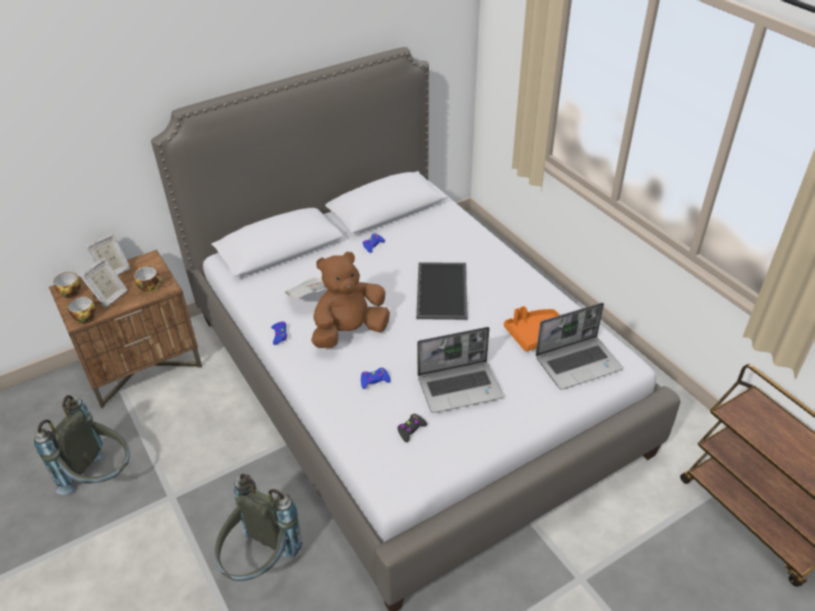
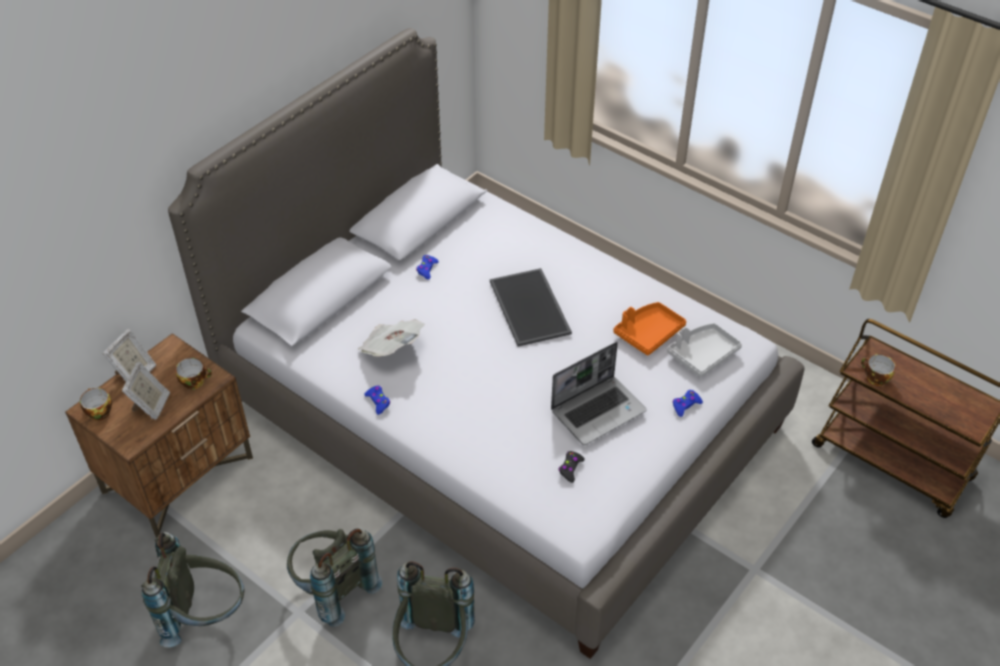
camera: 20 degrees left, 5 degrees up
cup [68,296,96,324] -> cup moved to [861,354,896,386]
brown plush toy [311,251,390,348] -> none
blue game controller [361,368,391,389] -> blue game controller moved to [672,390,703,417]
laptop [535,303,623,390] -> grey tray [667,323,742,378]
none -> grey backpack [287,528,382,627]

